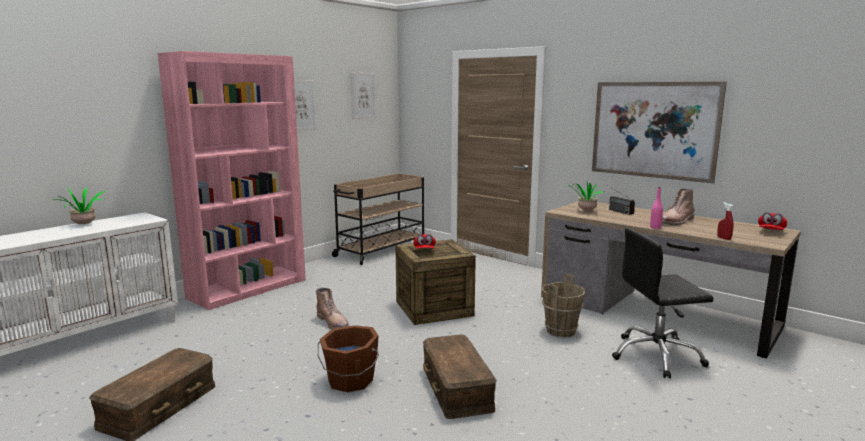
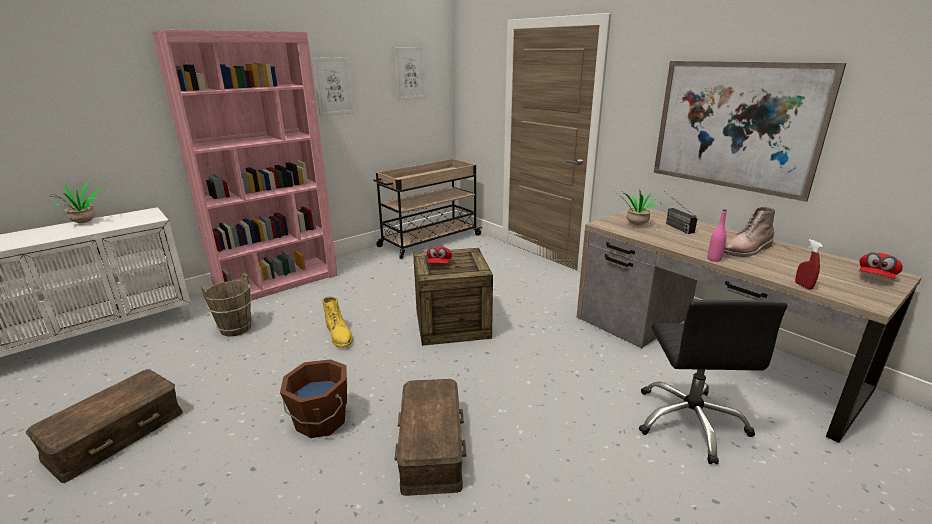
camera: 10 degrees right, 10 degrees up
brown boot [316,288,349,329] -> yellow boot [322,296,353,348]
brown bucket [542,274,585,337] -> brown bucket moved to [201,273,252,337]
black office chair [612,228,714,378] -> black office chair turned 90 degrees counterclockwise [639,300,788,464]

